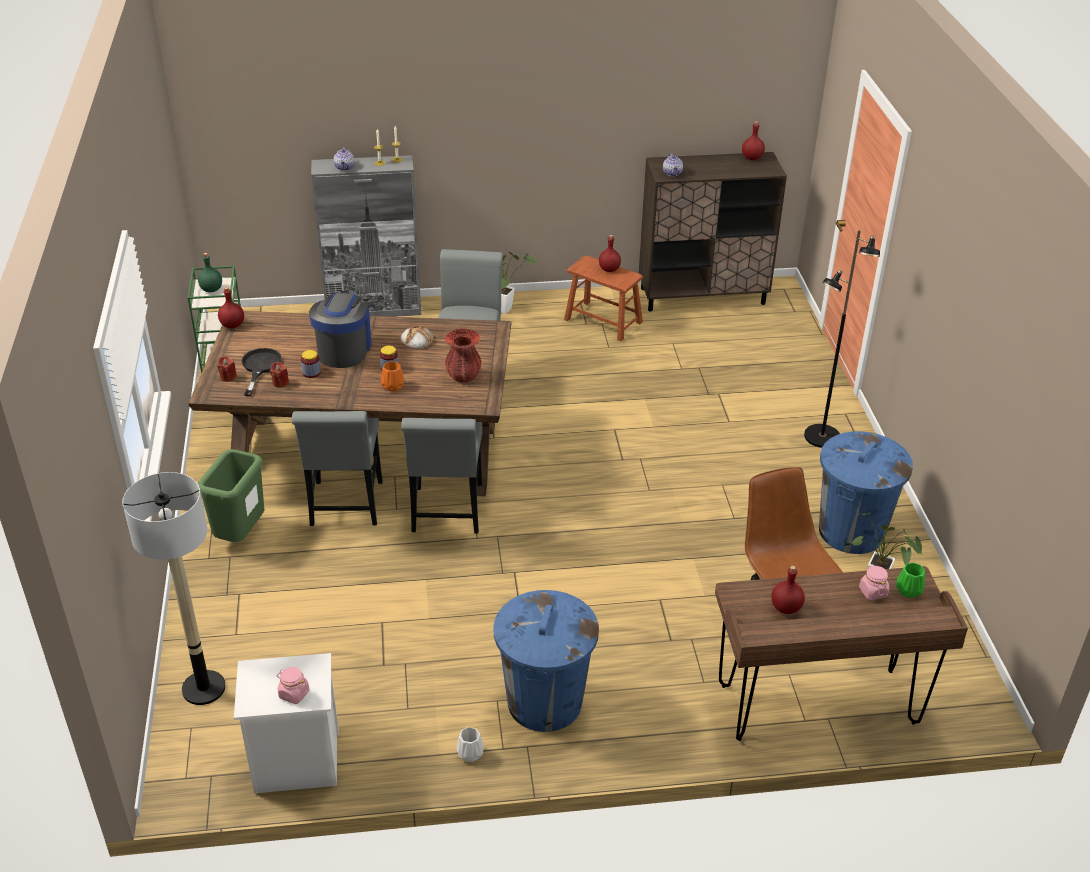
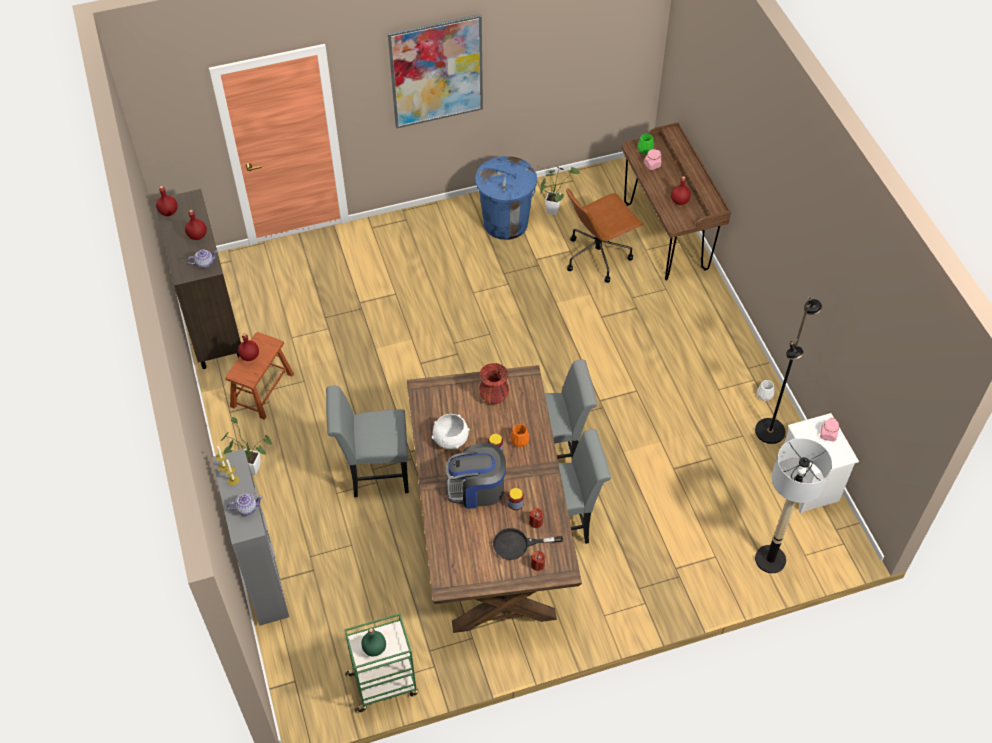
camera: 100 degrees left, 15 degrees up
green trash can [198,449,264,542] -> none
red bottle [218,287,244,329] -> red bottle moved to [185,210,207,240]
bread [400,326,434,350] -> white bowl [432,414,470,449]
blue trash can [493,590,599,732] -> none
black floor lamp [804,230,880,448] -> black floor lamp moved to [755,297,822,444]
none -> picture [388,14,483,128]

